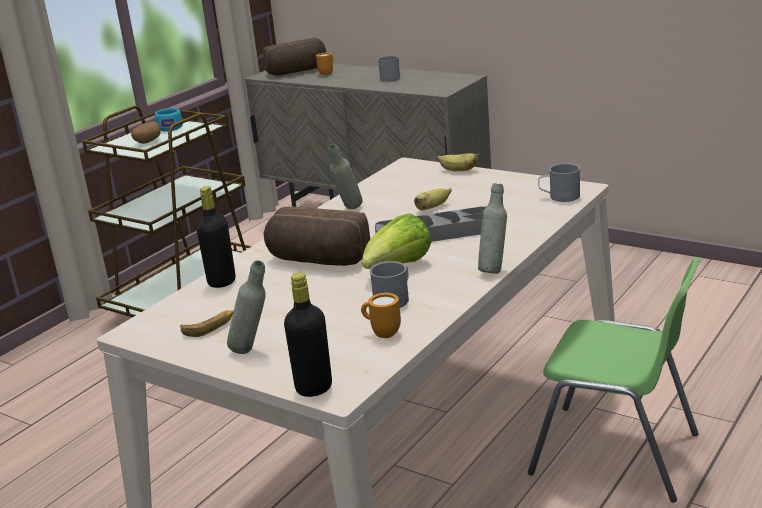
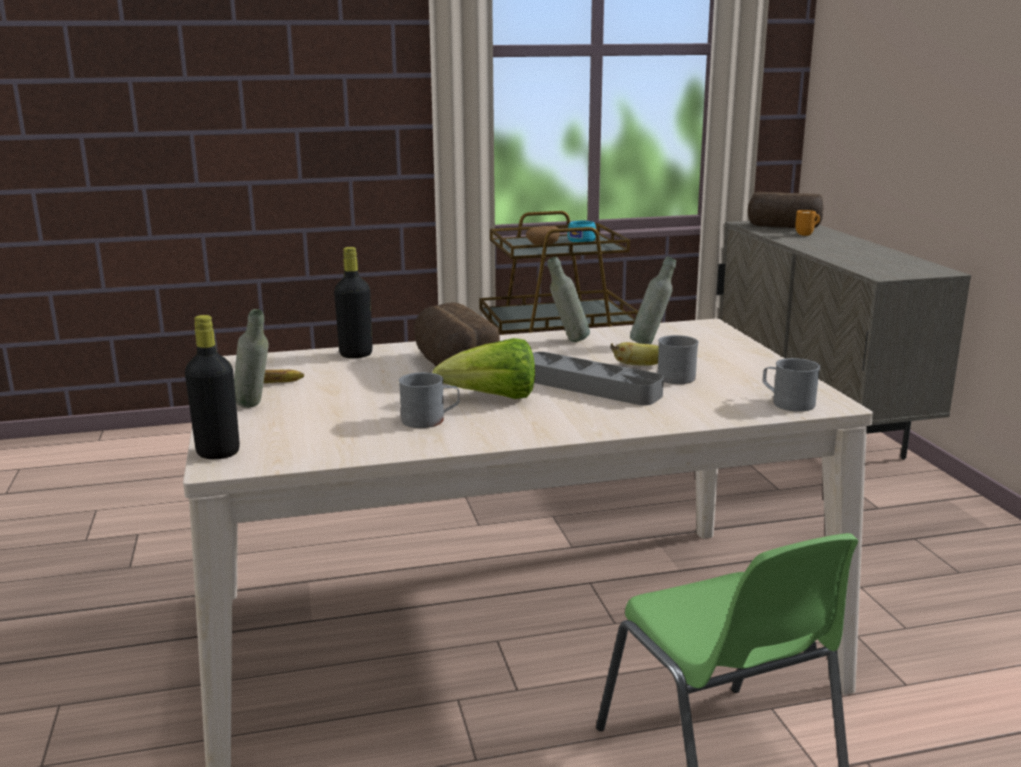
camera: 40 degrees right, 5 degrees down
orange mug [361,293,401,338] -> none
grey mug [378,56,400,81] -> grey mug moved to [658,335,699,384]
banana [438,153,480,171] -> none
grey bottle [478,183,507,274] -> grey bottle moved to [630,256,676,344]

